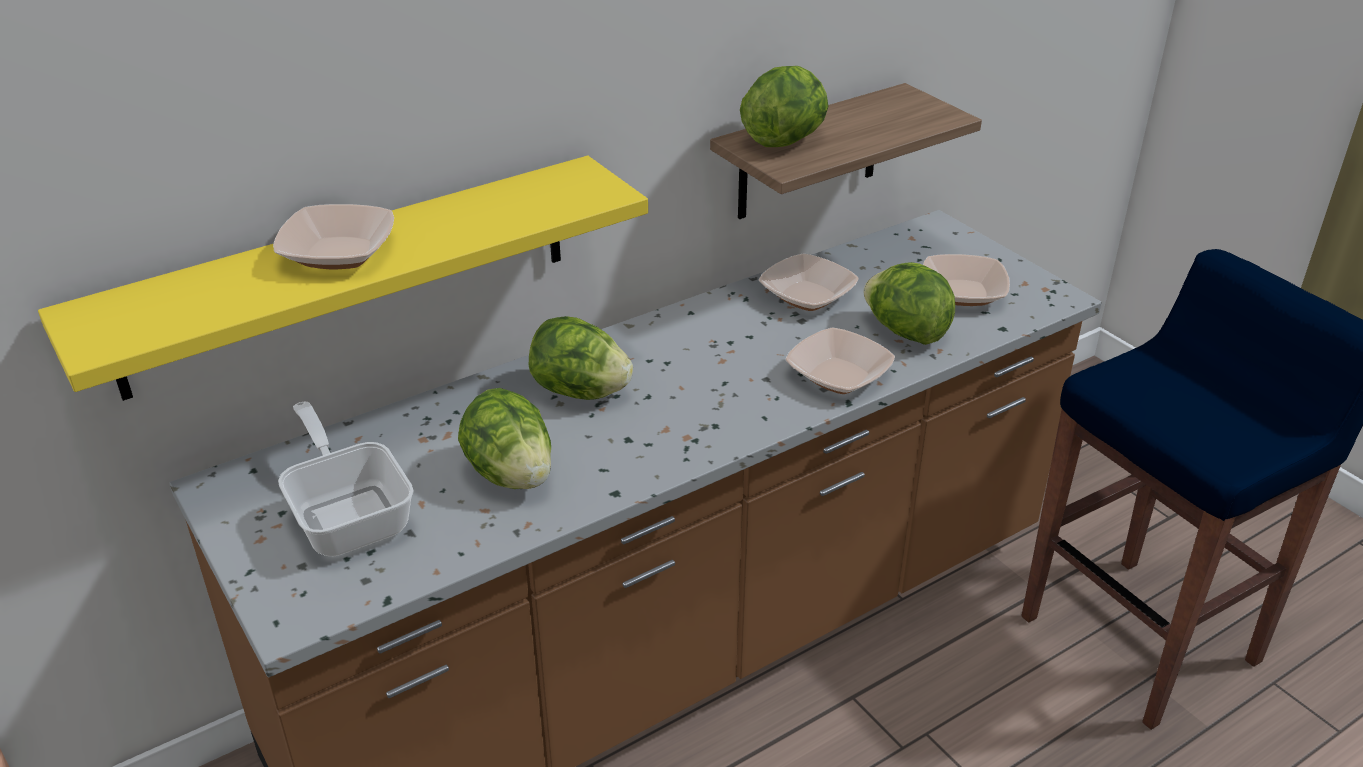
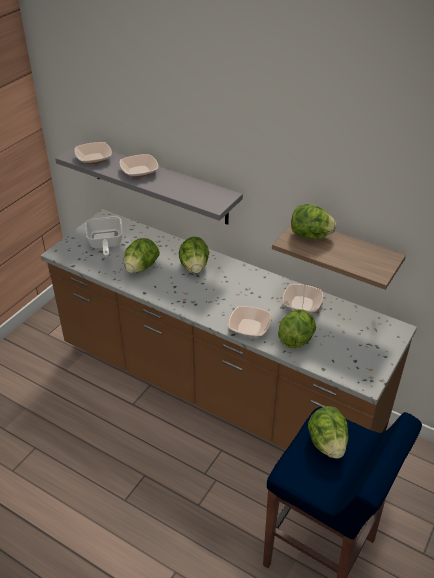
camera: 65 degrees right, 5 degrees up
yellow shelf [38,156,648,401] -> grey shelf [55,141,243,225]
frying pan [278,402,414,556] -> frying pan turned 135 degrees clockwise [85,216,123,257]
bowl [923,254,1010,306] -> bowl moved to [74,142,112,164]
none -> lettuce [308,406,348,459]

